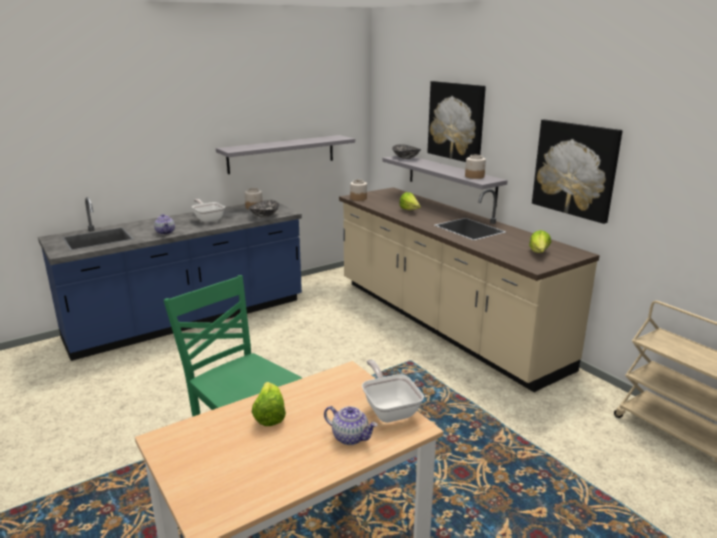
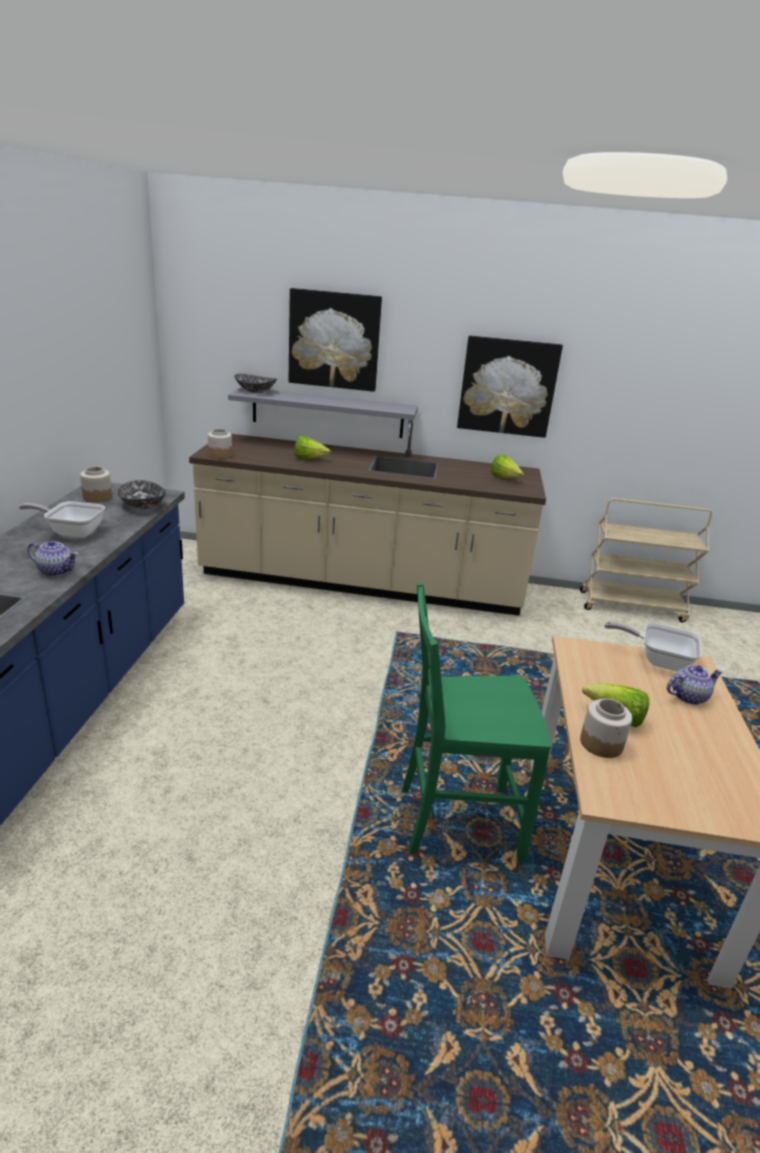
camera: 50 degrees left, 5 degrees up
grey shelf [216,135,355,174] -> none
jar [465,155,486,179] -> jar moved to [580,699,632,758]

